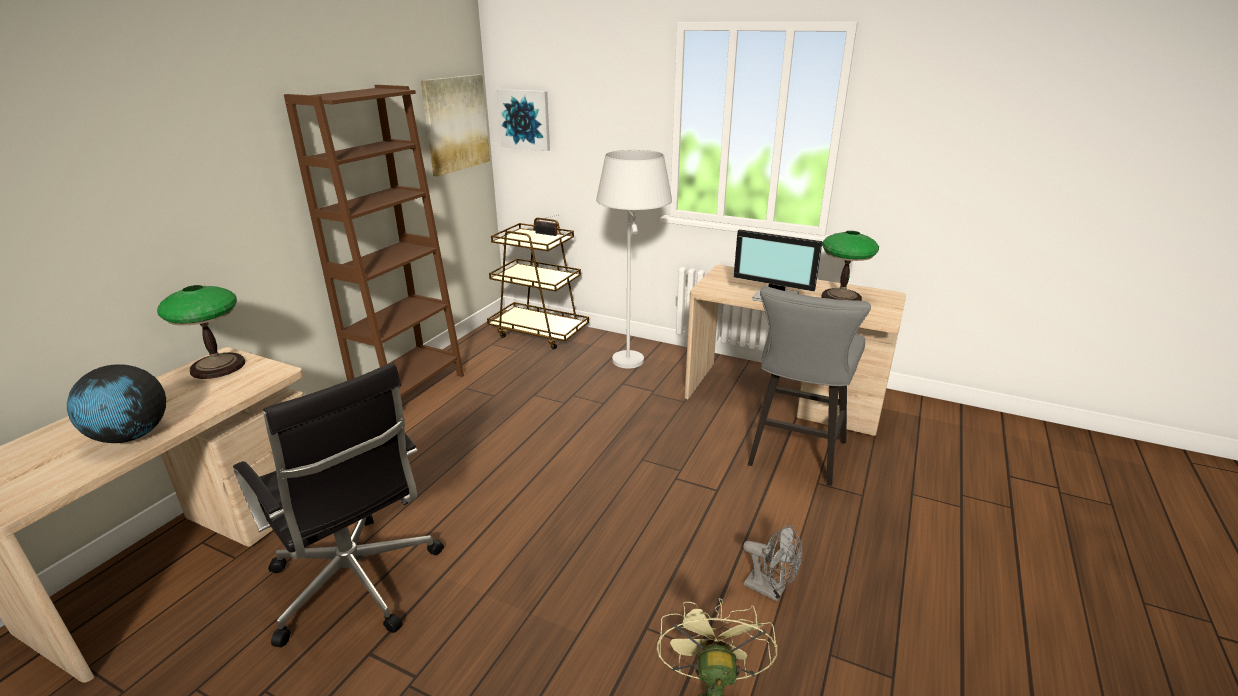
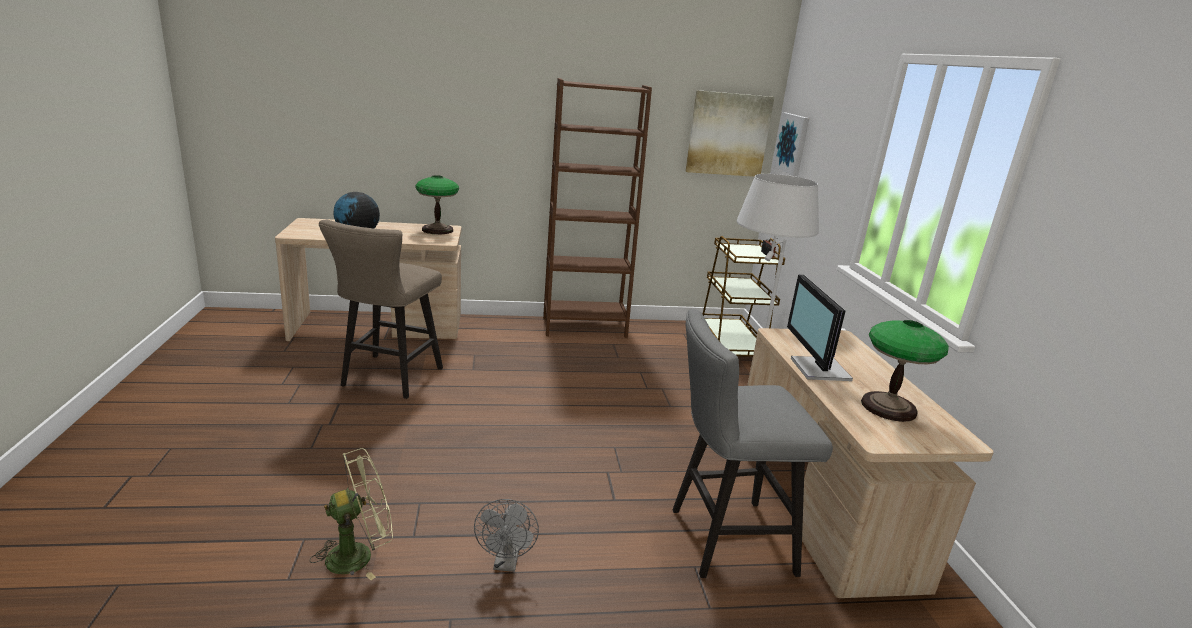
camera: 55 degrees right, 5 degrees down
black office chair [233,363,444,647] -> beige stool [319,220,443,399]

